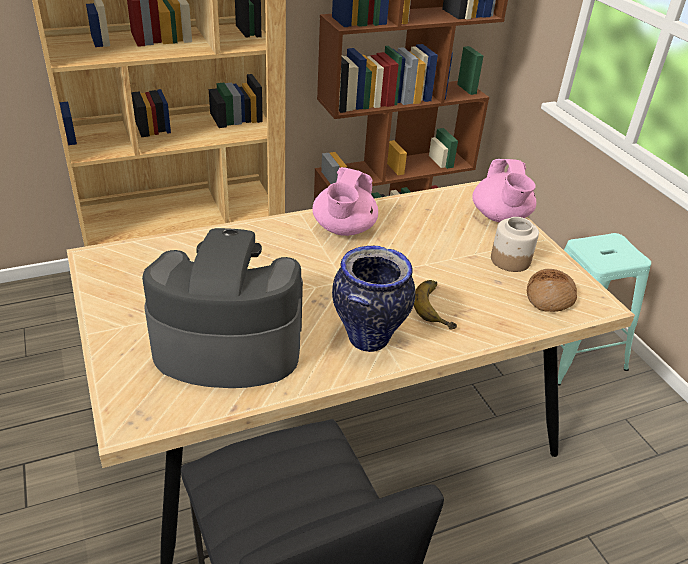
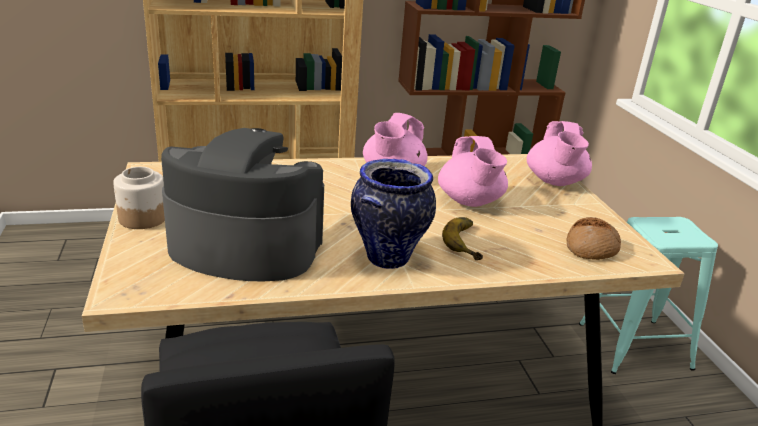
camera: 10 degrees right, 10 degrees down
jar [491,217,539,272] -> jar moved to [113,167,165,229]
none -> pink teapot [438,136,508,207]

